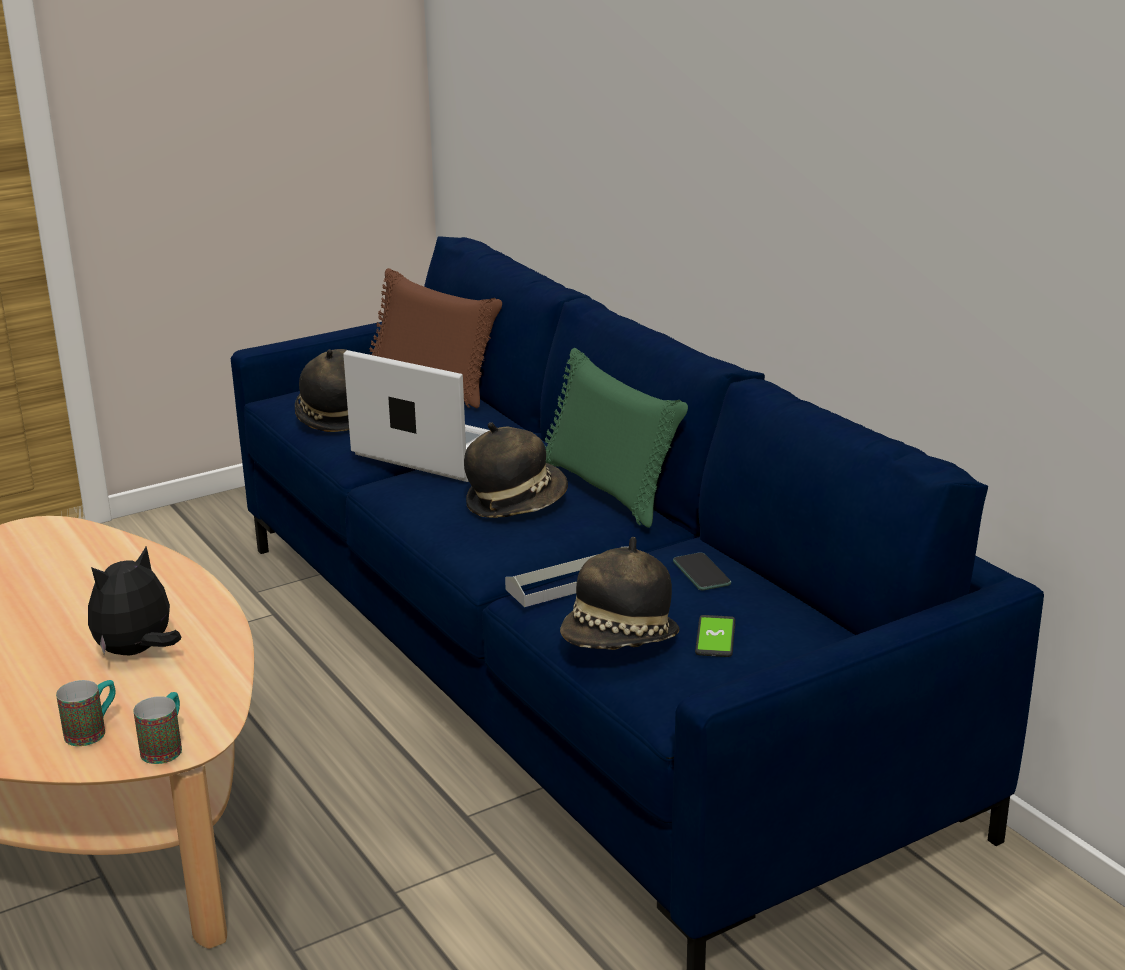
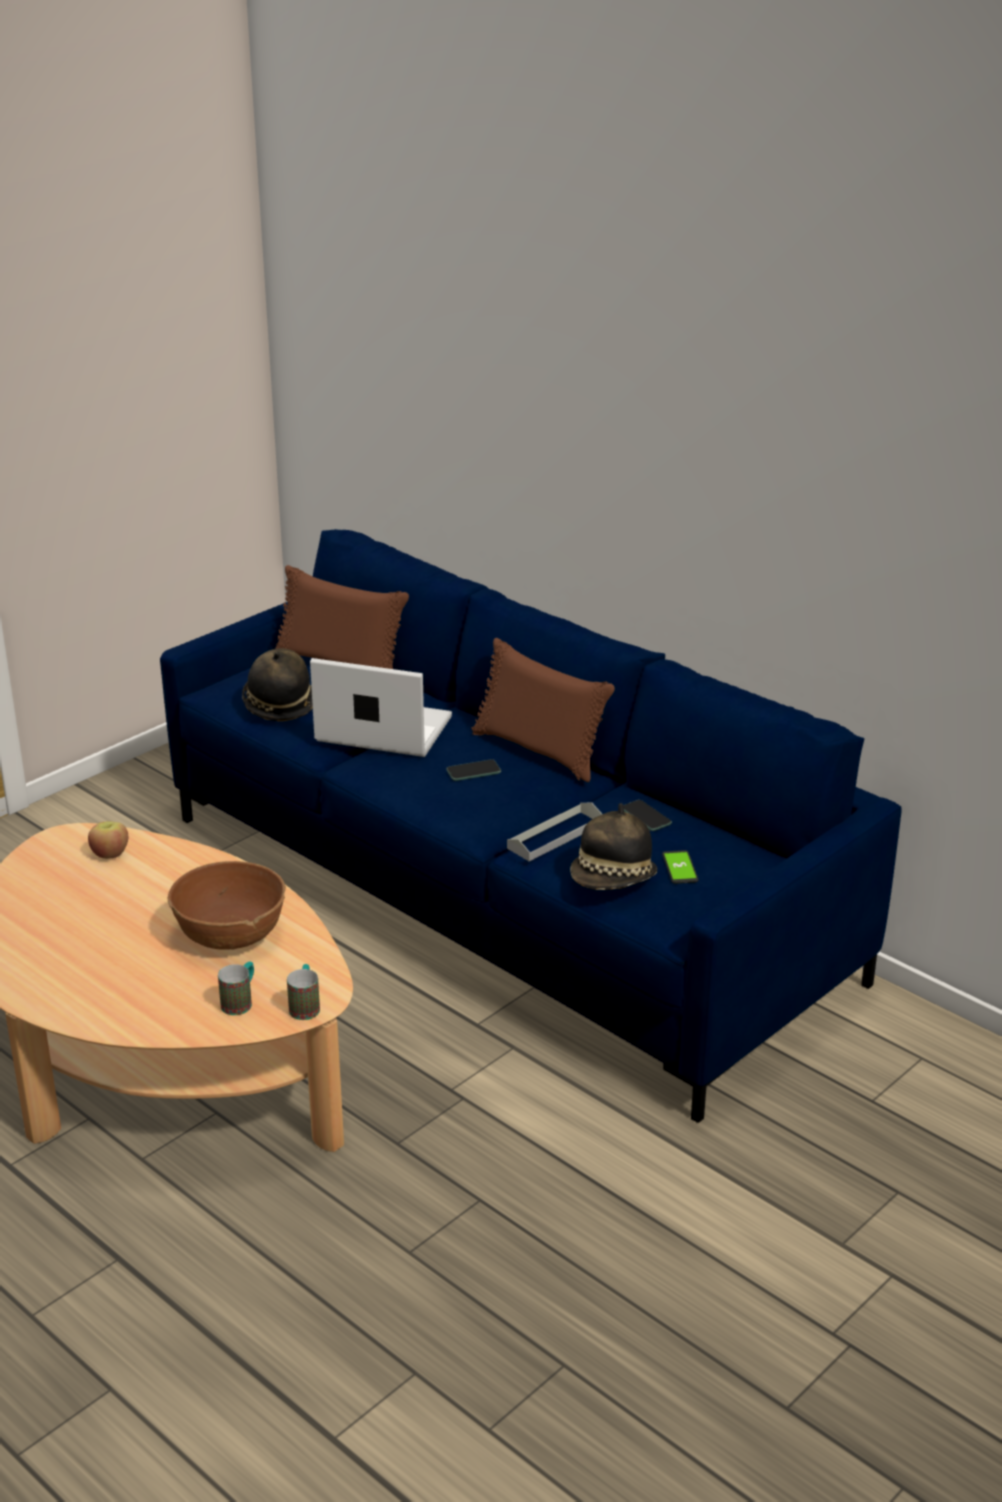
camera: 15 degrees left, 5 degrees up
plush toy [88,546,181,655] -> brown bowl [168,861,286,950]
hat [464,422,568,518] -> phone [446,759,501,781]
green pillow [544,348,688,528] -> brown pillow [471,638,615,782]
none -> apple [88,821,128,859]

